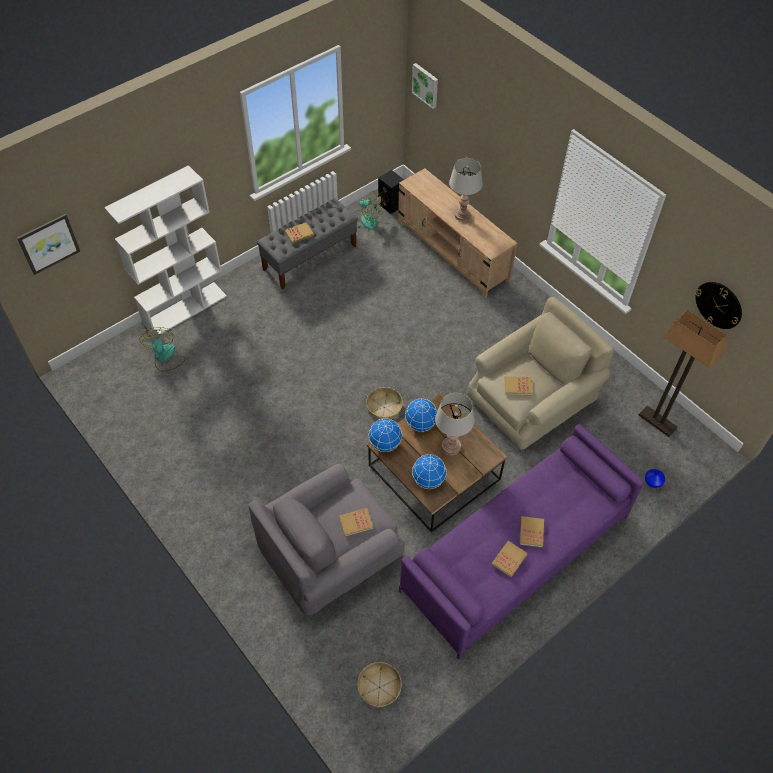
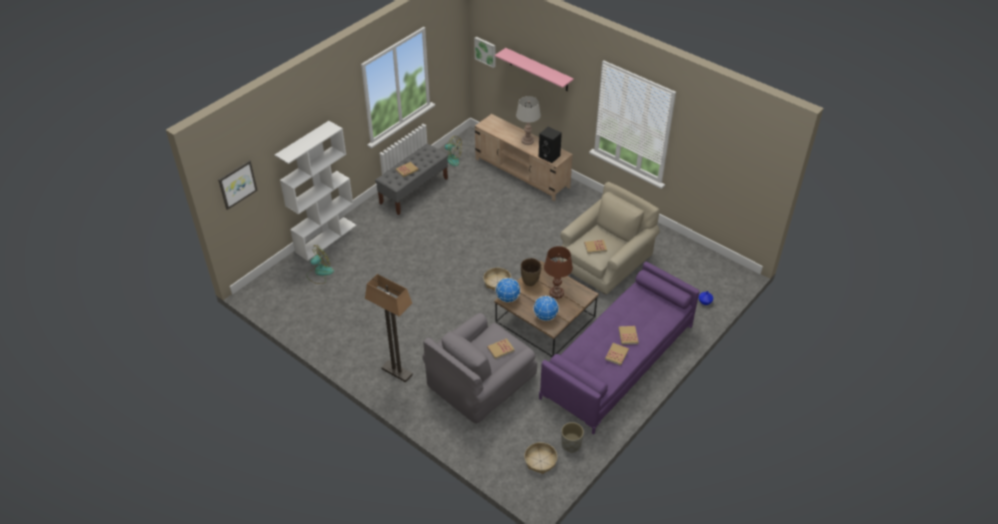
camera: 10 degrees left, 10 degrees down
fan [139,327,186,372] -> fan turned 75 degrees clockwise [307,245,334,284]
black speaker [378,170,404,214] -> black speaker moved to [539,127,562,163]
globe [405,399,437,432] -> brown vase [521,258,542,286]
grey table lamp [435,393,475,455] -> brown table lamp [544,246,573,299]
floor lamp [639,309,727,437] -> floor lamp moved to [365,274,413,382]
wall clock [695,282,742,329] -> none
none -> pink shelf [495,48,574,91]
none -> grey planter [561,422,584,453]

